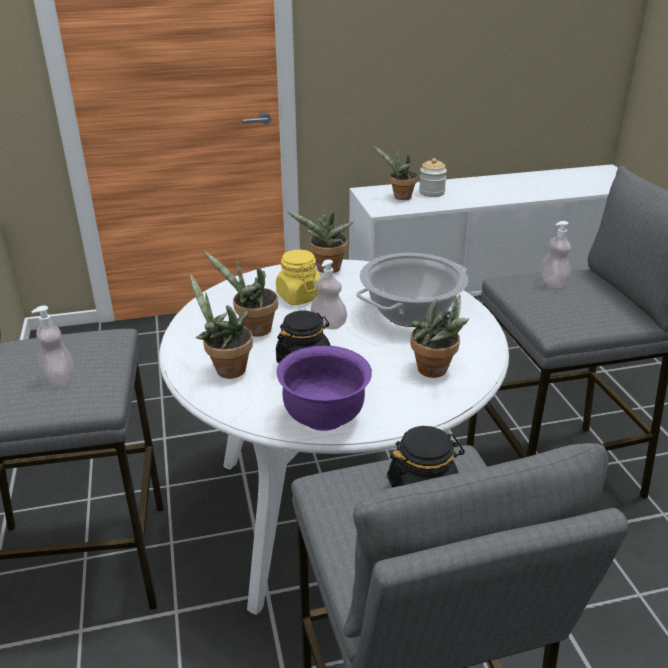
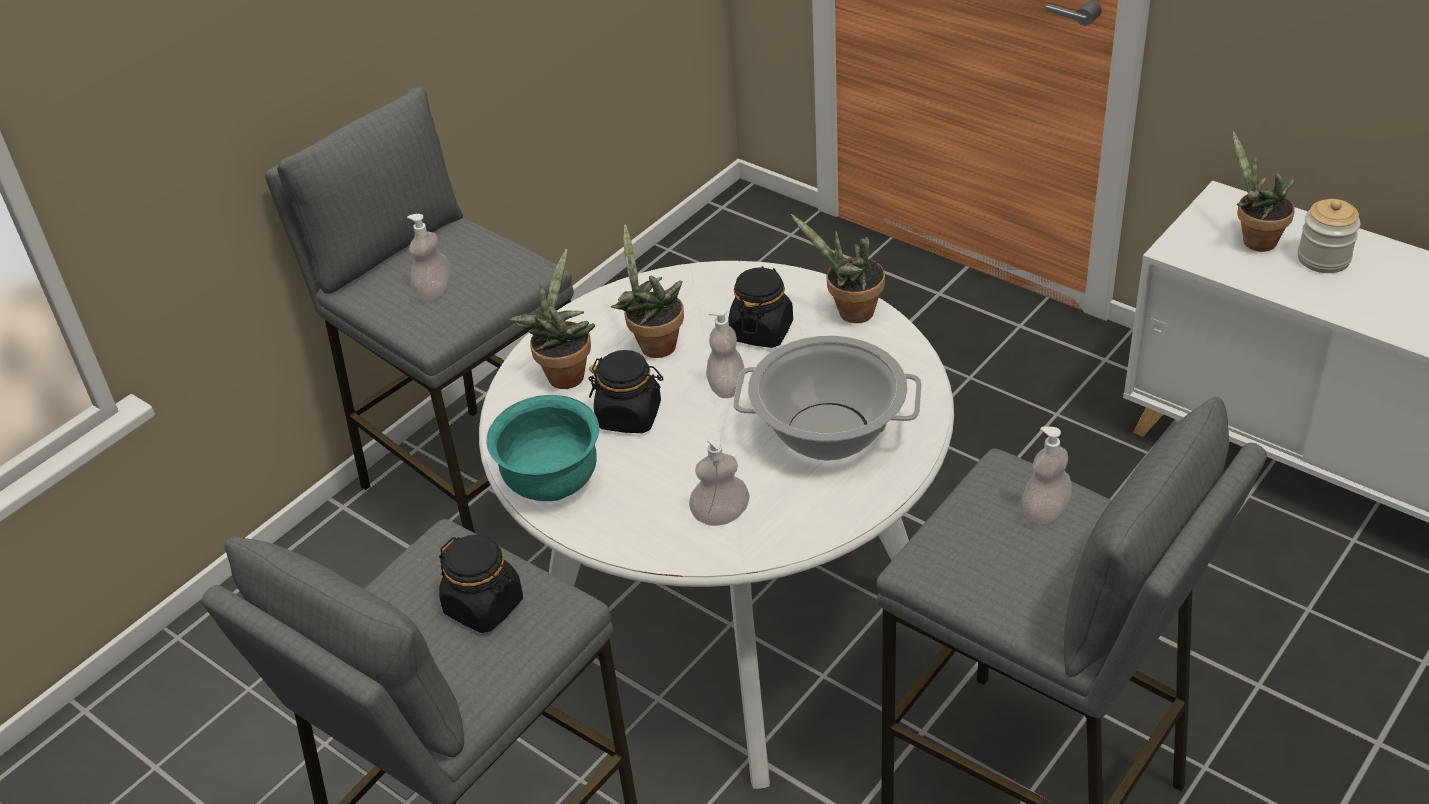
camera: 55 degrees right, 10 degrees up
yellow jar [276,250,321,305] -> black jar [728,266,793,348]
purple bowl [277,345,372,431] -> turquoise bowl [486,395,599,501]
potted plant [410,294,469,378] -> soap dispenser [689,434,750,526]

